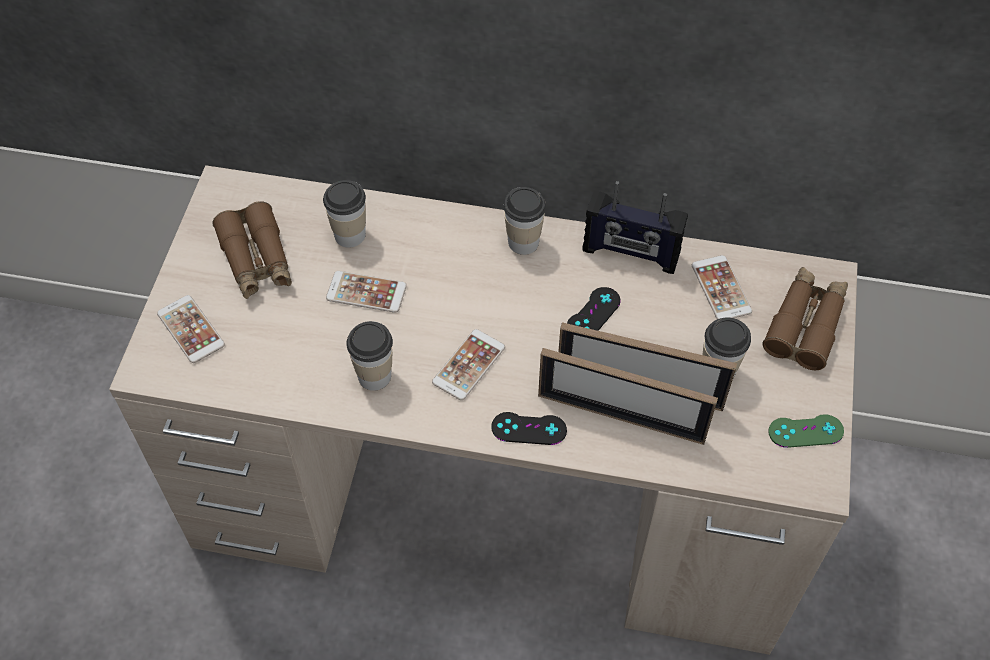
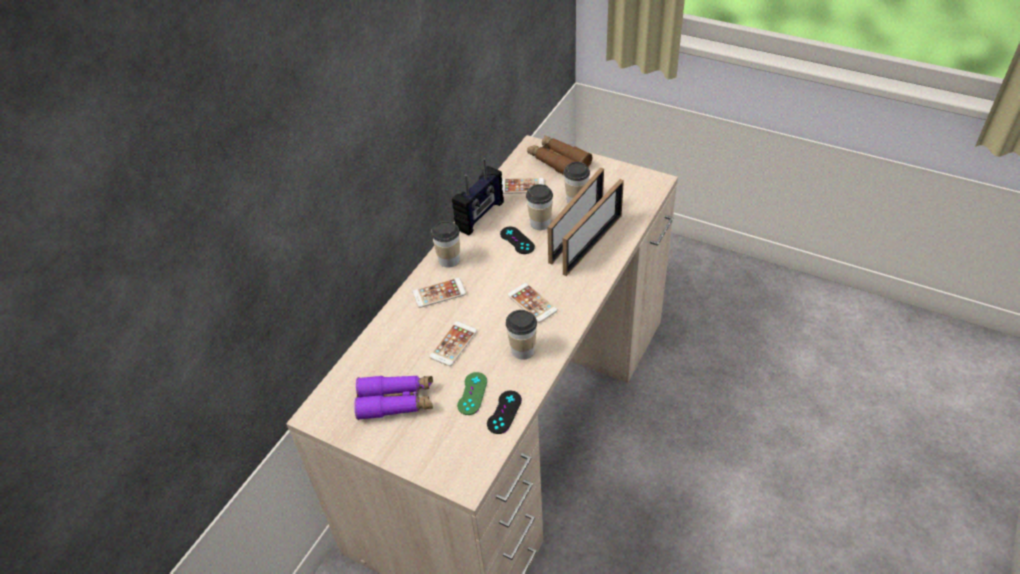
camera: 70 degrees left, 10 degrees down
phone [157,295,225,363] -> phone moved to [413,278,466,308]
brown binoculars [212,201,292,299] -> purple binoculars [354,376,433,420]
cup [323,180,366,248] -> cup moved to [526,184,553,230]
black game controller [491,412,567,445] -> black game controller moved to [487,391,522,434]
green game controller [768,414,844,448] -> green game controller moved to [457,372,487,415]

